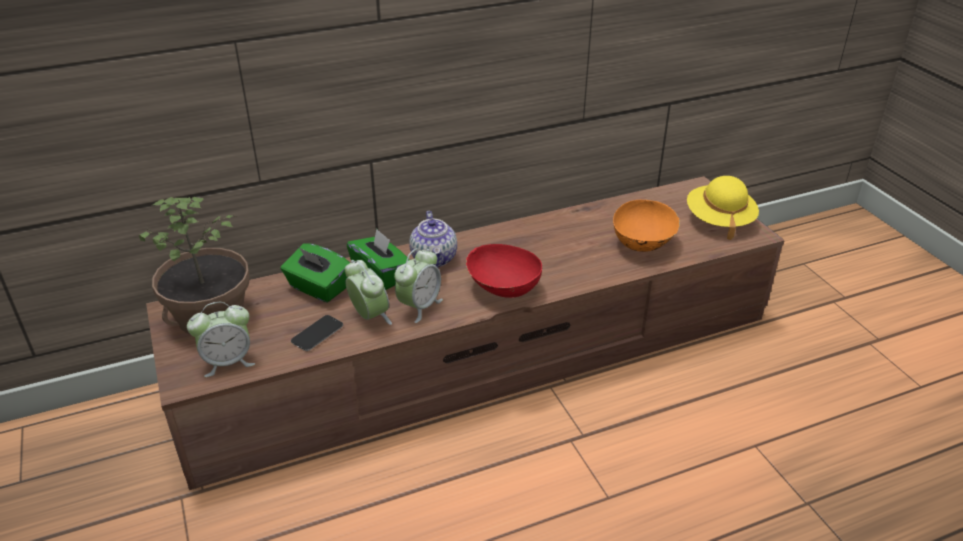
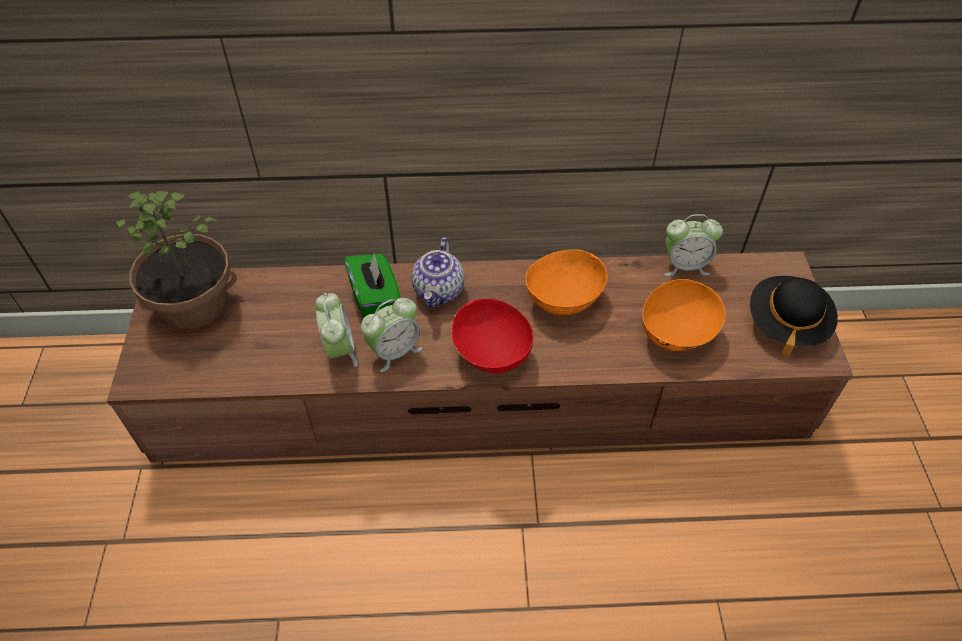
camera: 20 degrees right, 15 degrees up
alarm clock [187,302,255,377] -> alarm clock moved to [664,214,723,276]
green tissue box [281,243,350,302] -> none
phone [291,315,343,351] -> none
yellow hat [687,176,759,240] -> black hat [750,276,838,357]
none -> orange bowl [525,249,607,316]

